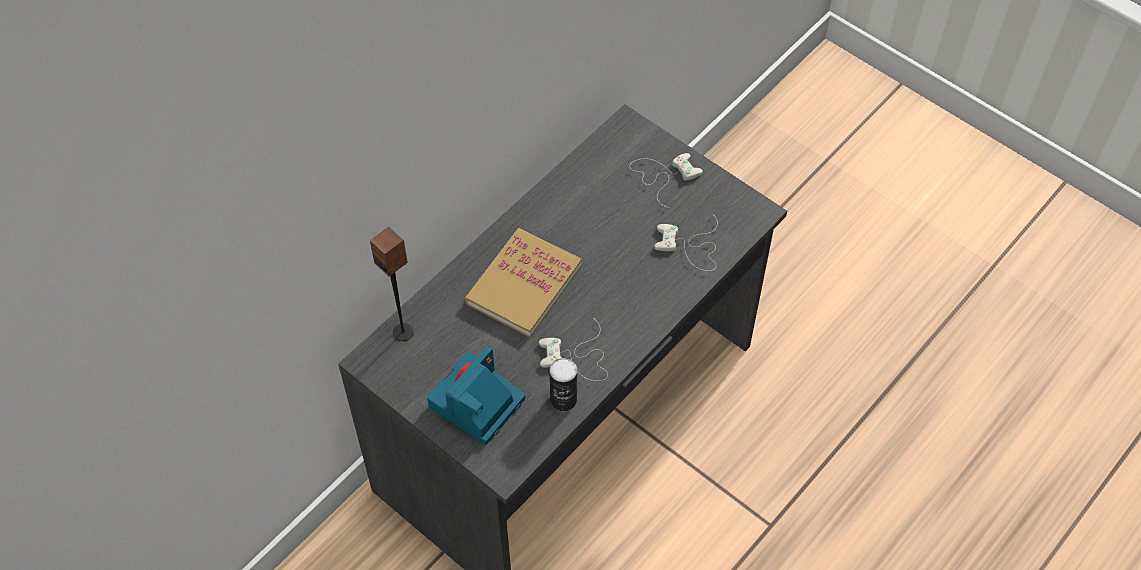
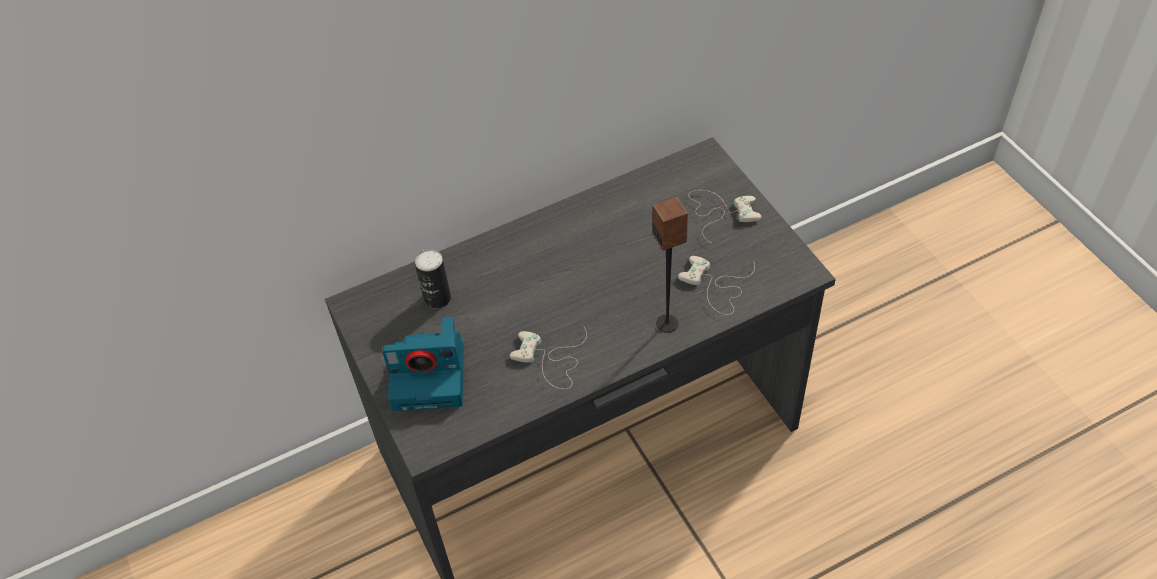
camera: 25 degrees right, 5 degrees down
speaker [370,227,414,341] -> speaker moved to [652,197,688,333]
camera [427,346,525,445] -> camera turned 150 degrees counterclockwise [382,317,463,411]
book [465,228,582,338] -> none
can [550,358,577,411] -> can moved to [415,249,451,309]

